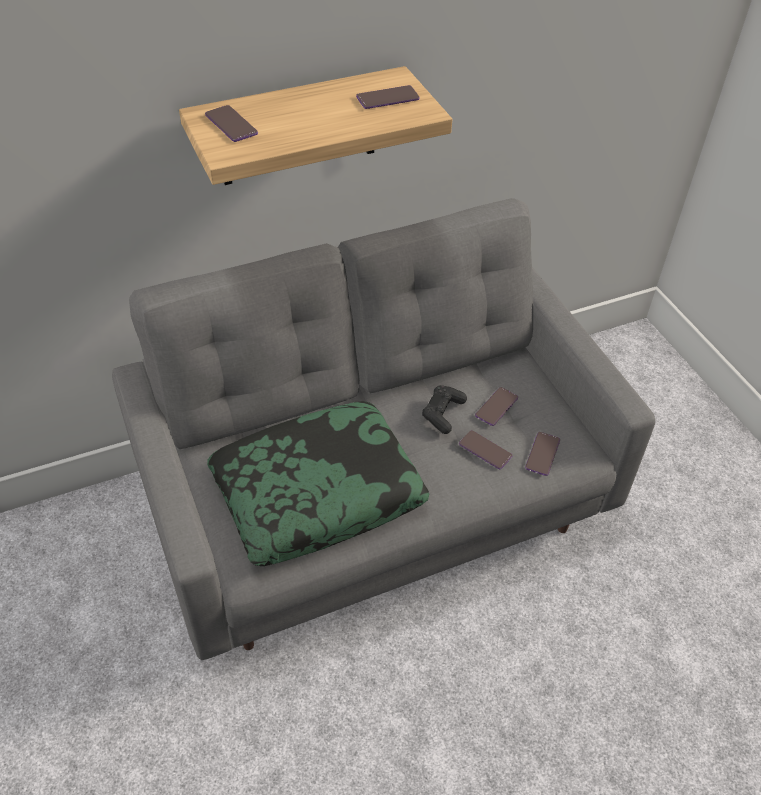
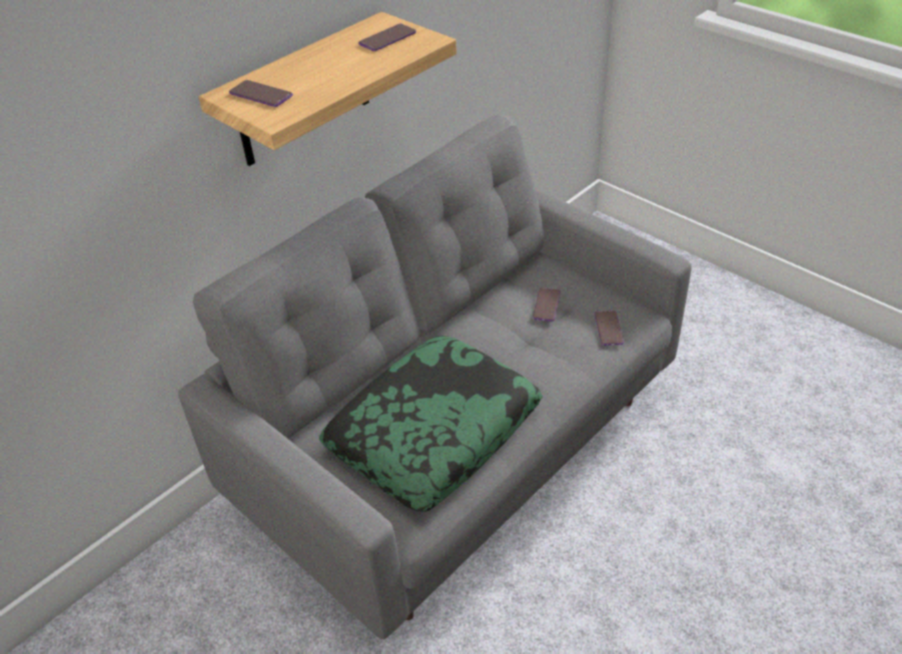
camera: 20 degrees left, 5 degrees down
black game controller [422,385,467,434] -> none
phone [459,430,513,469] -> none

